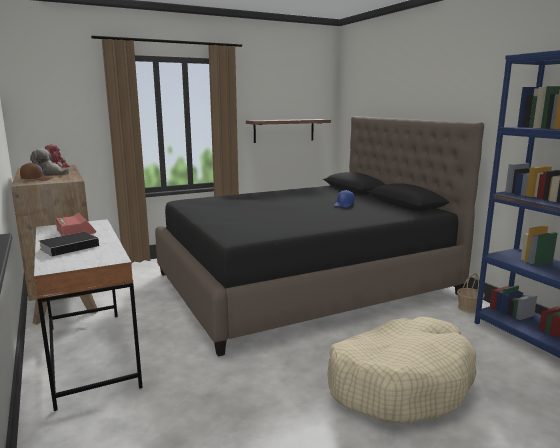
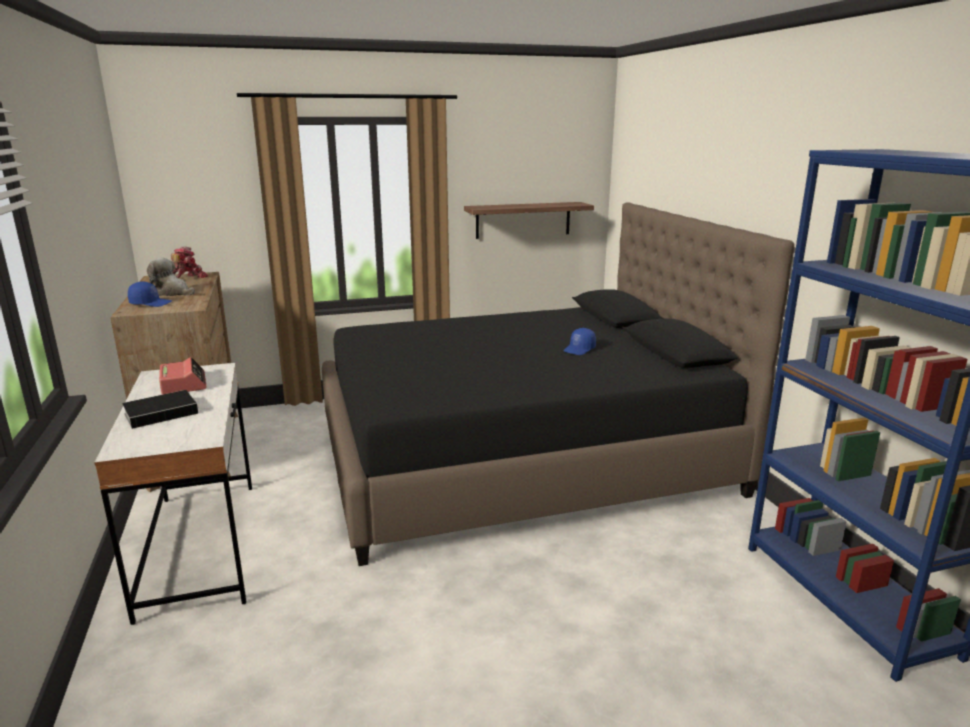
camera: 10 degrees right, 5 degrees up
brown cap [20,163,54,181] -> blue cap [128,281,172,307]
beige dog bed [327,317,477,424] -> none
basket [457,273,485,313] -> none

